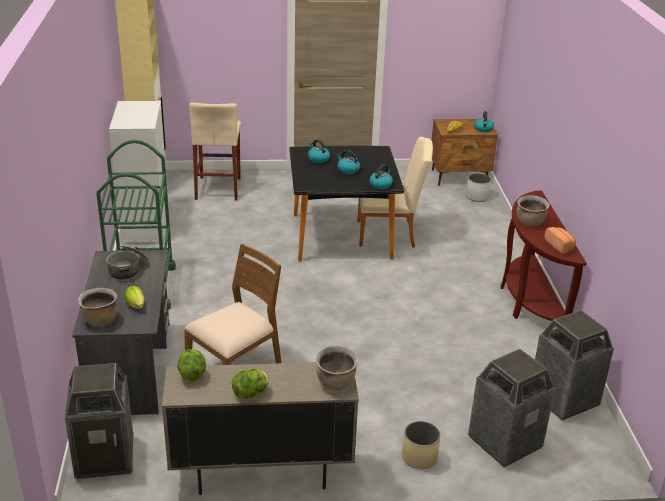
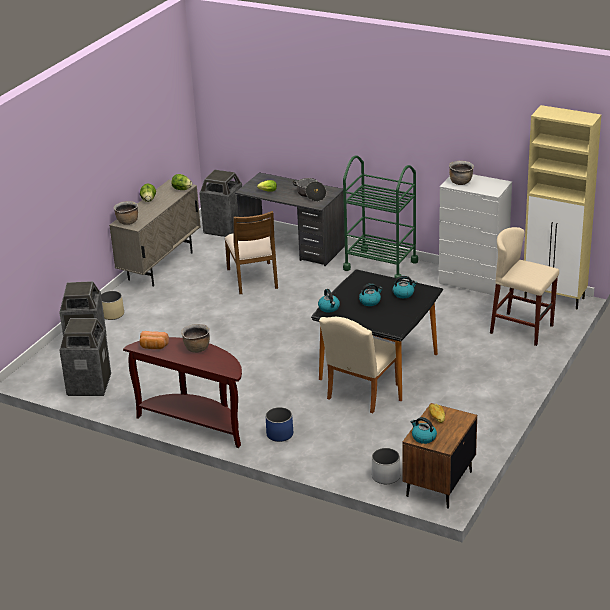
camera: 125 degrees right, 0 degrees up
brown cooking pot [78,288,117,326] -> brown cooking pot moved to [449,161,474,185]
none -> blue planter [265,407,293,442]

